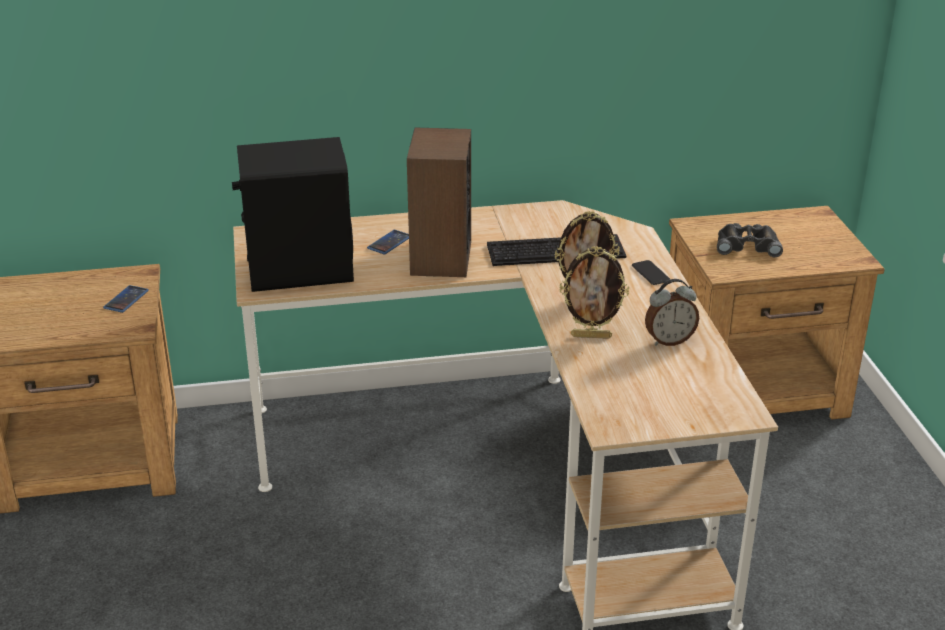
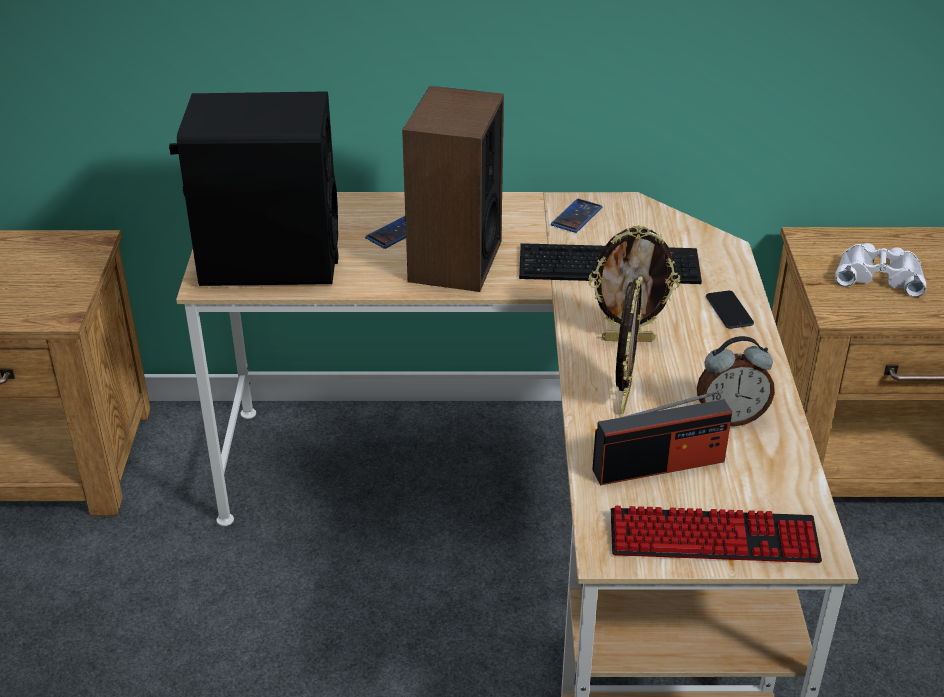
camera: 10 degrees right, 5 degrees up
phone [103,285,149,313] -> phone moved to [551,199,602,233]
picture frame [559,246,629,339] -> picture frame turned 90 degrees counterclockwise [616,276,643,414]
black binoculars [717,223,783,257] -> white binoculars [835,243,926,297]
none -> radio [592,390,732,485]
none -> keyboard [611,506,822,563]

